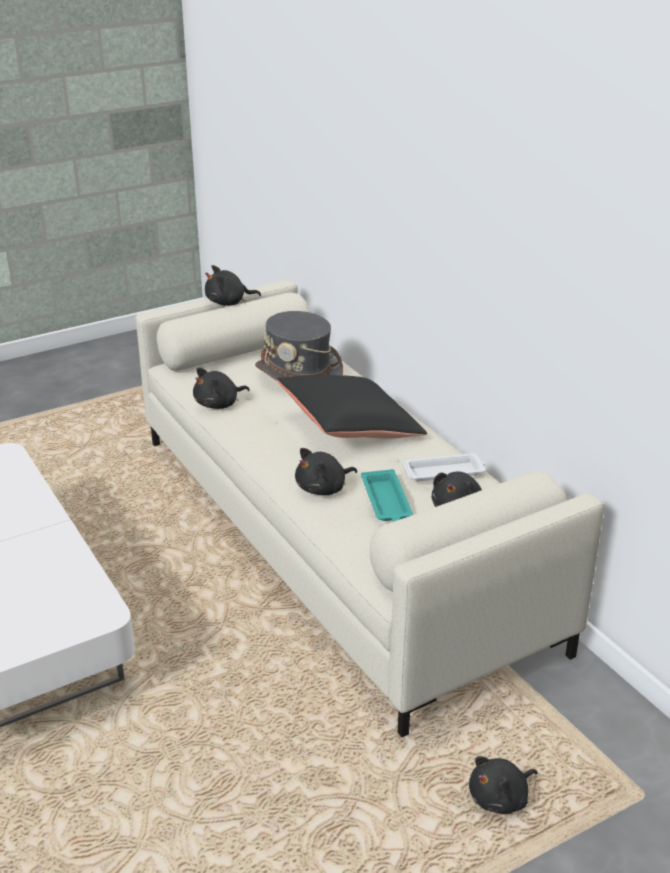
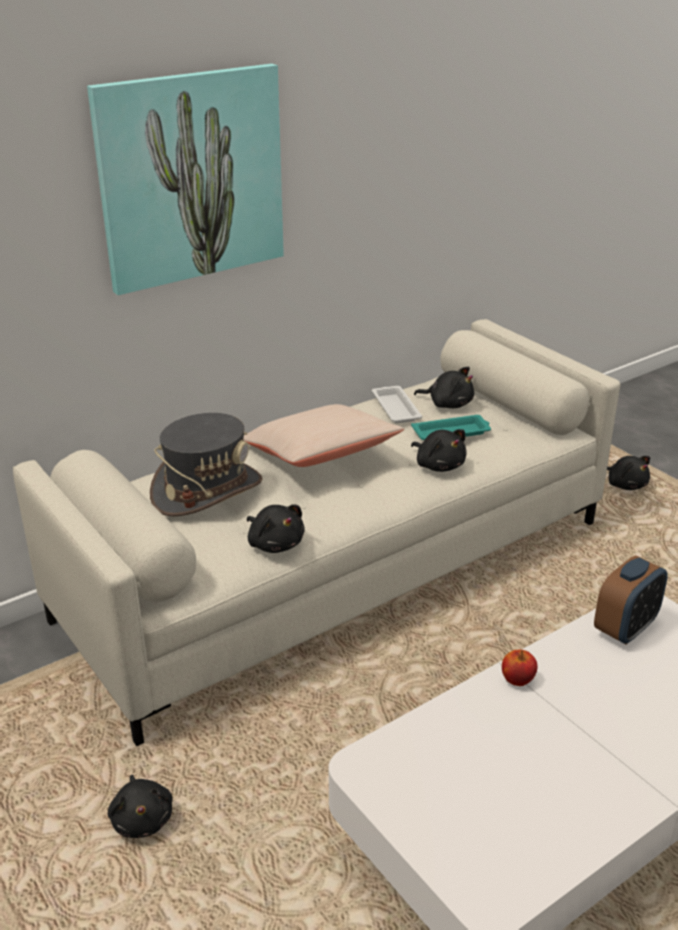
camera: 95 degrees left, 0 degrees up
black plush toy [205,265,261,306] -> black plush toy moved to [108,775,173,838]
black pillow [277,375,427,439] -> beige pillow [243,404,404,467]
none -> picture [87,64,284,295]
none -> apple [502,650,537,686]
none -> alarm clock [594,556,668,645]

